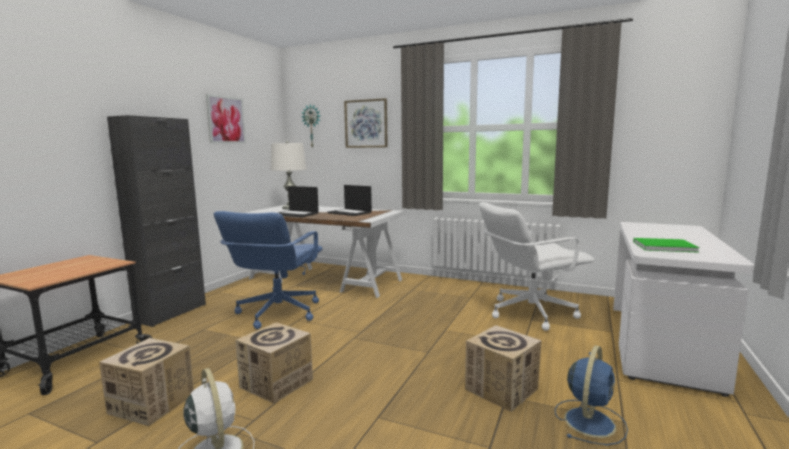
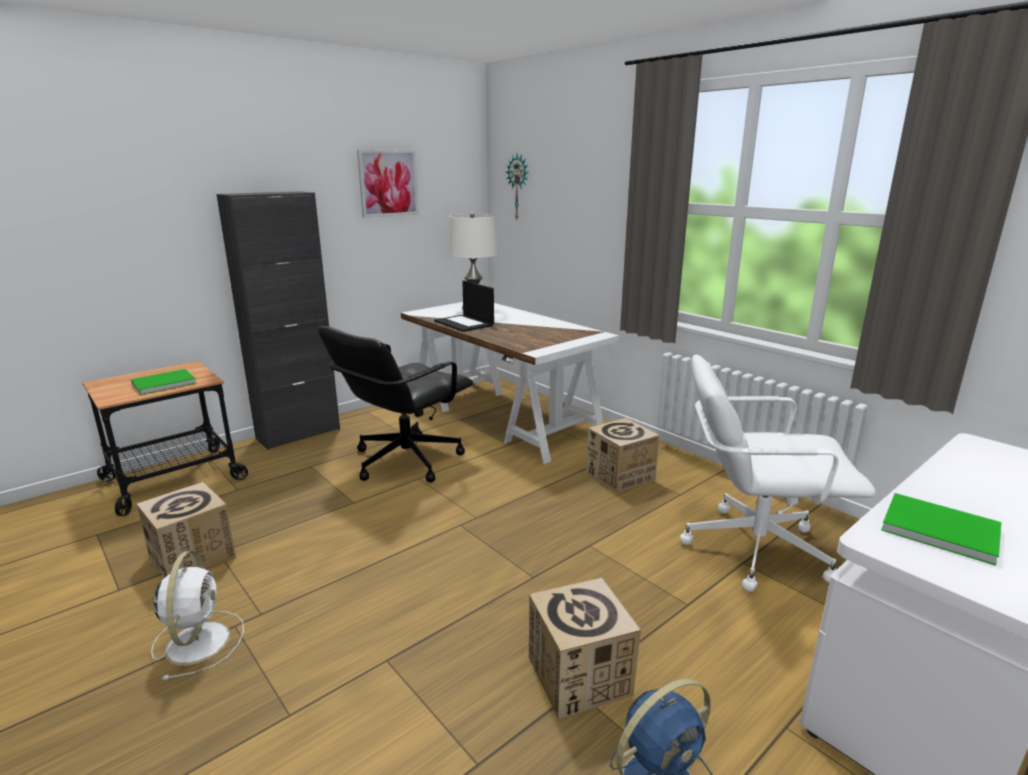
camera: 25 degrees right, 10 degrees up
blue office chair [214,211,323,329] -> black office chair [318,326,473,483]
cardboard box [235,322,313,403] -> cardboard box moved to [586,418,660,492]
laptop [327,185,372,216] -> none
picture [344,98,388,148] -> none
none -> green book [131,369,196,395]

